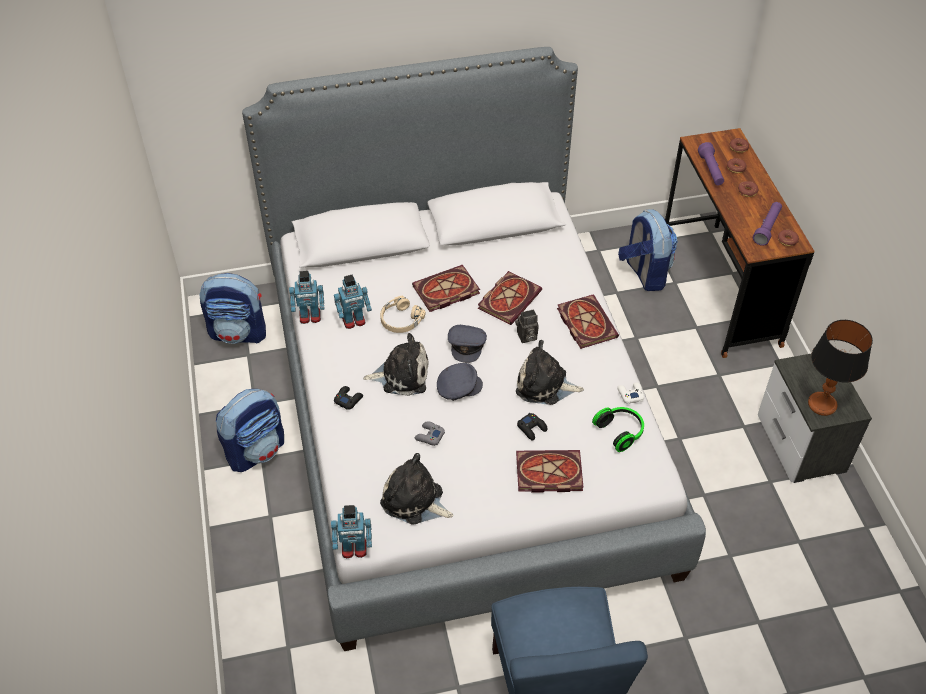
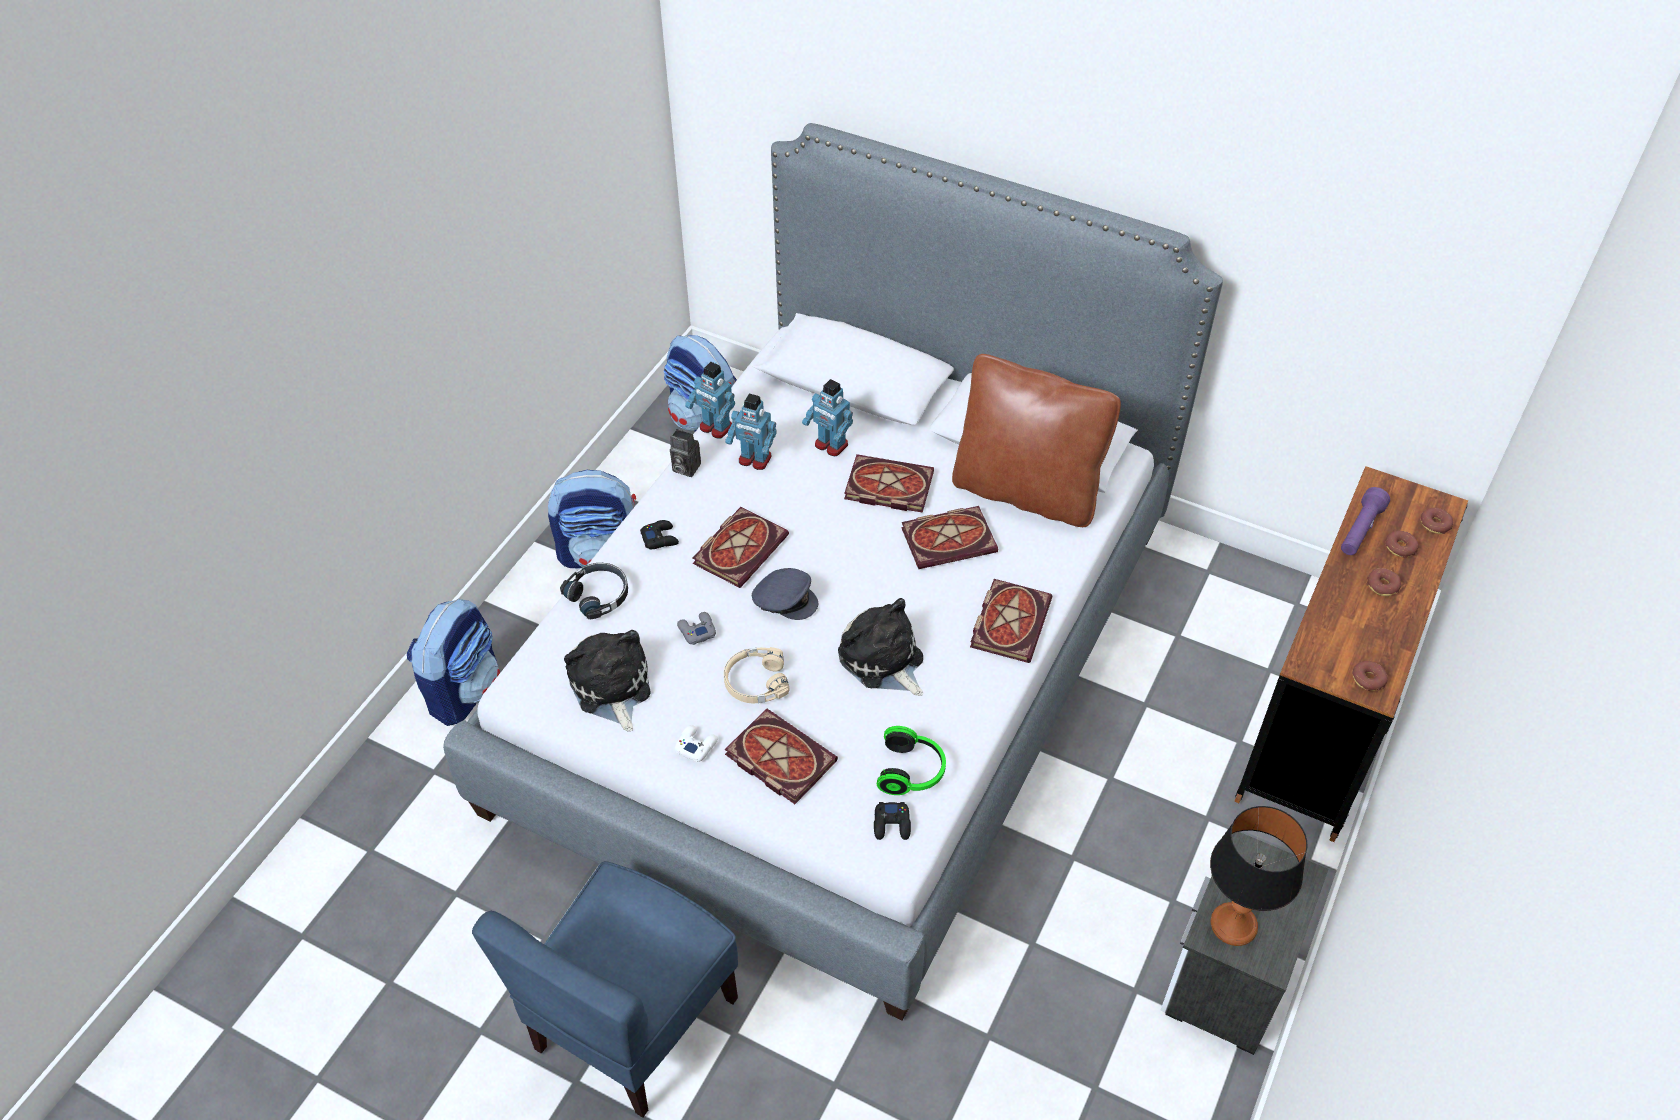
camera: 40 degrees right, 0 degrees up
toy robot [331,505,372,558] -> toy robot moved to [802,379,853,456]
plush toy [363,333,428,396] -> book [692,507,789,588]
beige headphones [380,296,426,333] -> beige headphones moved to [724,647,789,703]
grey cap [448,325,487,363] -> none
camera [515,309,539,343] -> camera moved to [670,429,701,477]
black game controller [517,413,548,441] -> black game controller moved to [874,802,911,840]
white game controller [617,382,644,404] -> white game controller moved to [675,725,718,762]
backpack [618,209,678,291] -> backpack moved to [407,598,500,726]
purple flashlight [753,202,782,246] -> none
none -> black headphones [560,563,628,620]
none -> brown pillow [952,354,1121,527]

